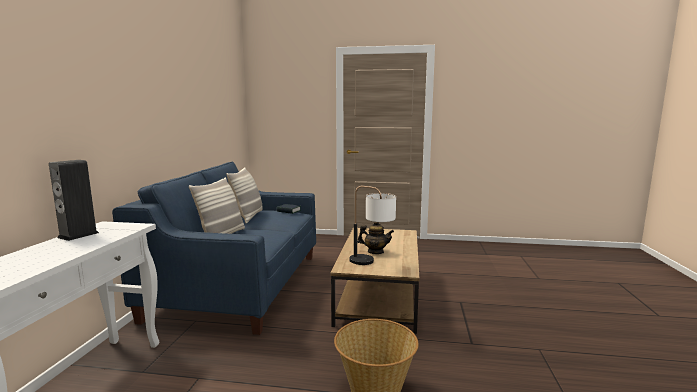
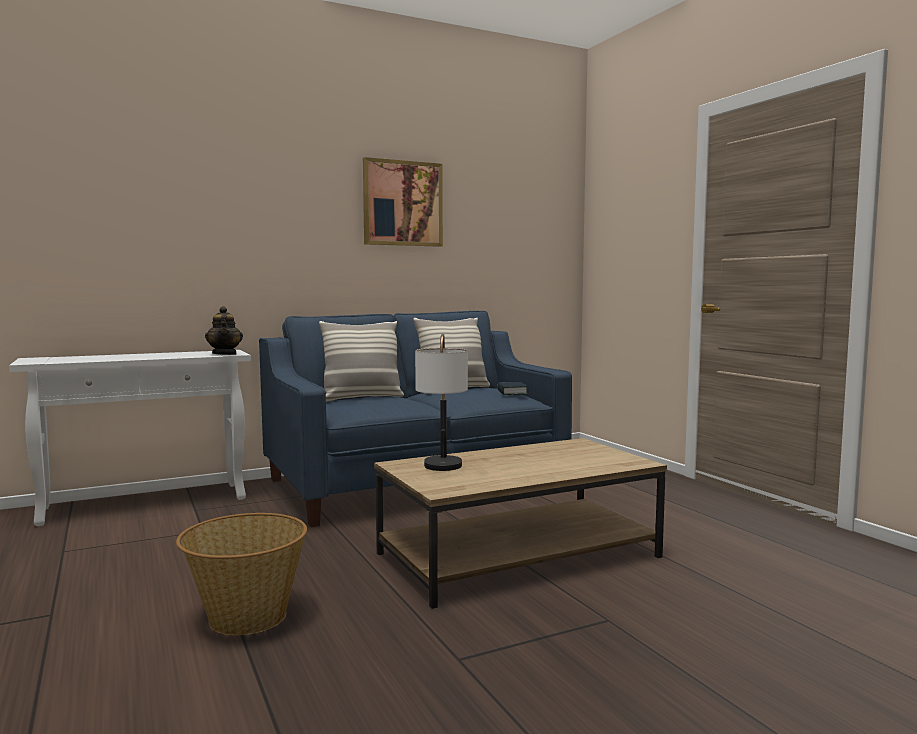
camera: 55 degrees right, 5 degrees down
speaker [49,160,99,241] -> none
teapot [358,222,394,254] -> teapot moved to [205,306,243,355]
none -> picture [363,157,443,247]

